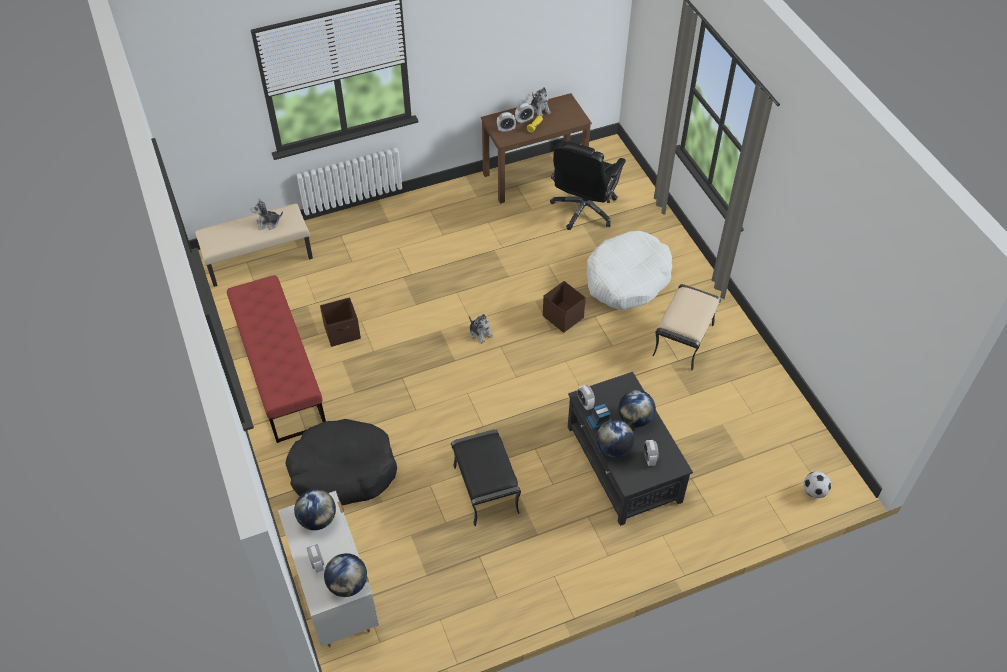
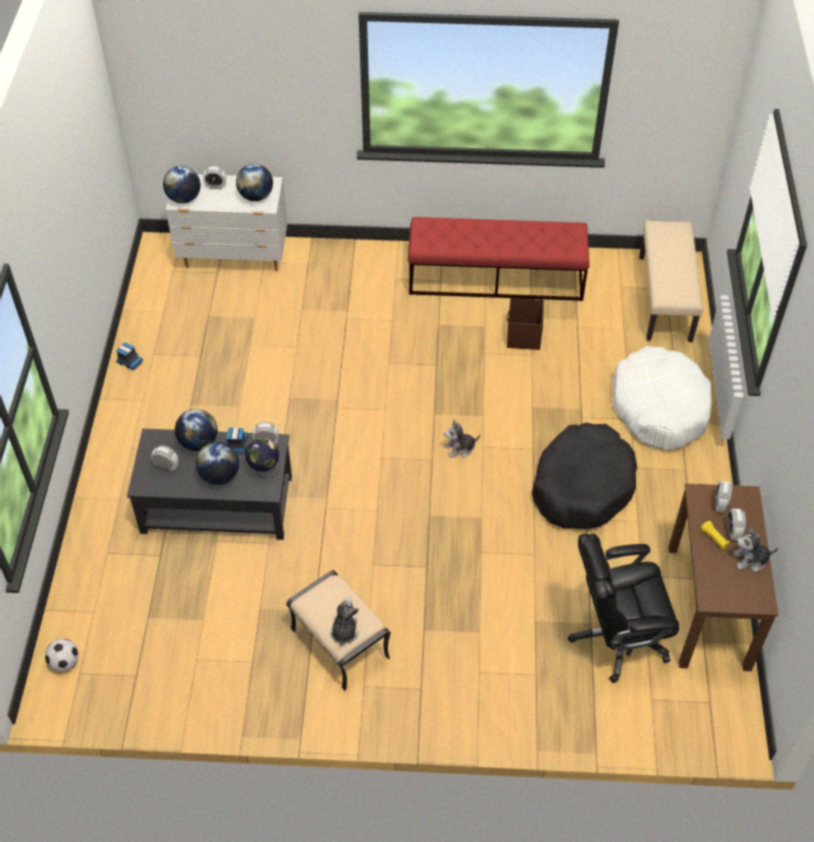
camera: 115 degrees right, 0 degrees up
plush toy [250,198,283,230] -> plush toy moved to [330,597,359,646]
black dog bed [285,419,397,505] -> black dog bed moved to [532,423,637,529]
black ottoman [451,429,521,526] -> none
brown storage box [543,281,586,333] -> none
black office chair [550,141,626,230] -> black office chair turned 60 degrees counterclockwise [567,534,679,683]
white dog bed [587,231,672,310] -> white dog bed moved to [612,346,712,450]
none -> toy truck [116,342,143,370]
none -> globe [245,438,279,478]

